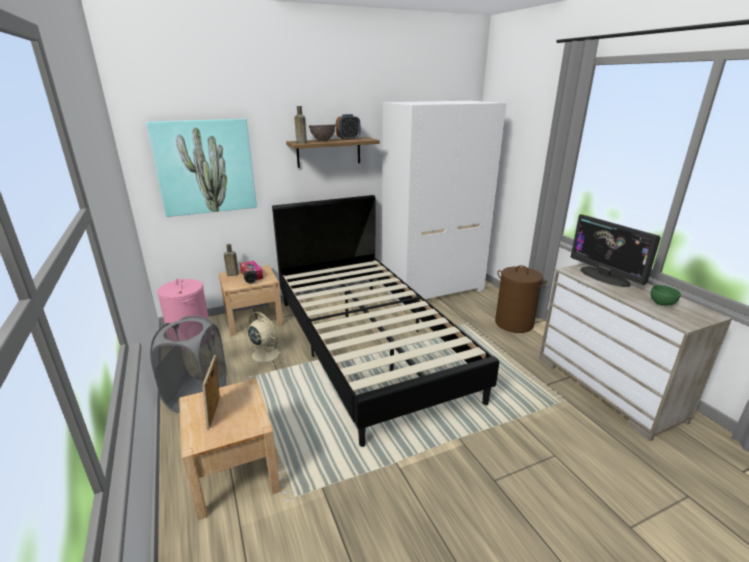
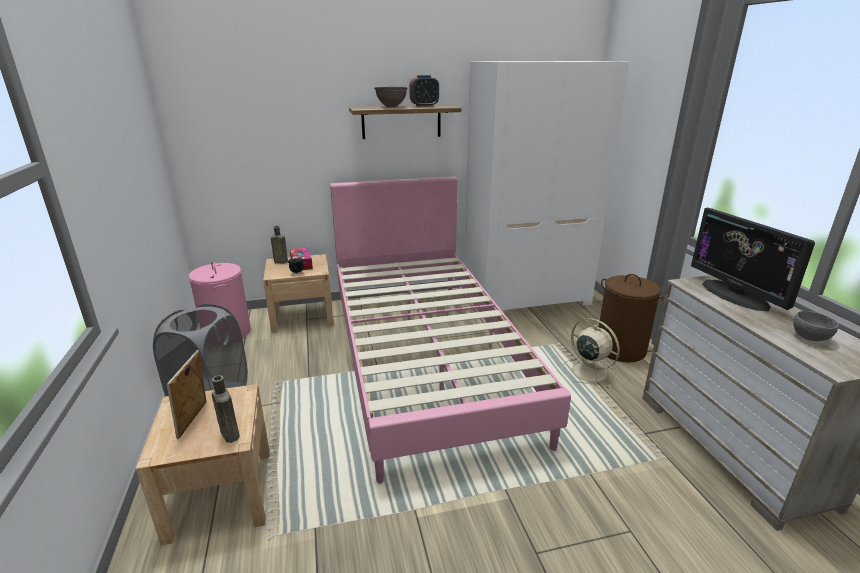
camera: 10 degrees right, 0 degrees up
picture [146,119,257,217] -> none
beige fan [242,312,286,366] -> beige fan moved to [562,318,620,388]
black bed [272,195,499,447] -> pink bed [330,177,571,484]
brown bottle [294,106,307,144] -> brown bottle moved to [212,375,240,443]
green bowl [651,285,681,306] -> grey bowl [793,311,839,341]

